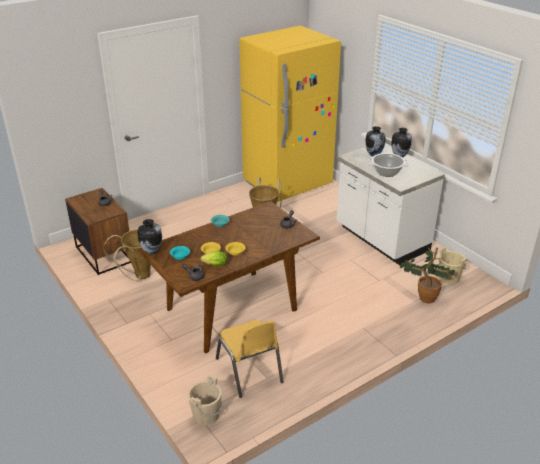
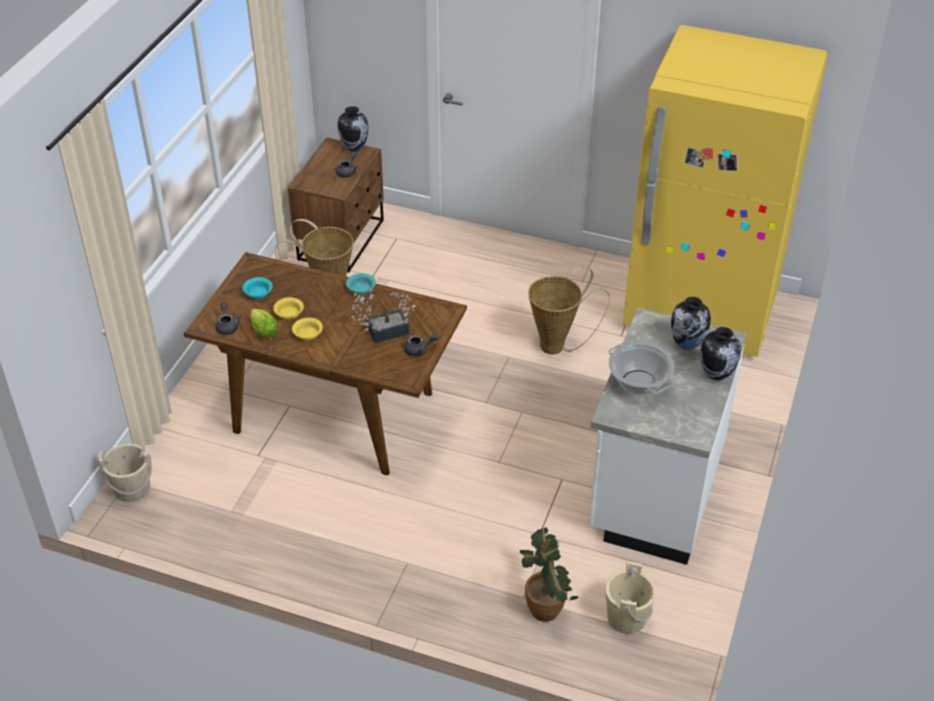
camera: 55 degrees right, 10 degrees up
vase [137,219,162,254] -> vase moved to [338,106,368,152]
yellow chair [216,320,284,398] -> none
none -> potted plant [352,289,415,343]

